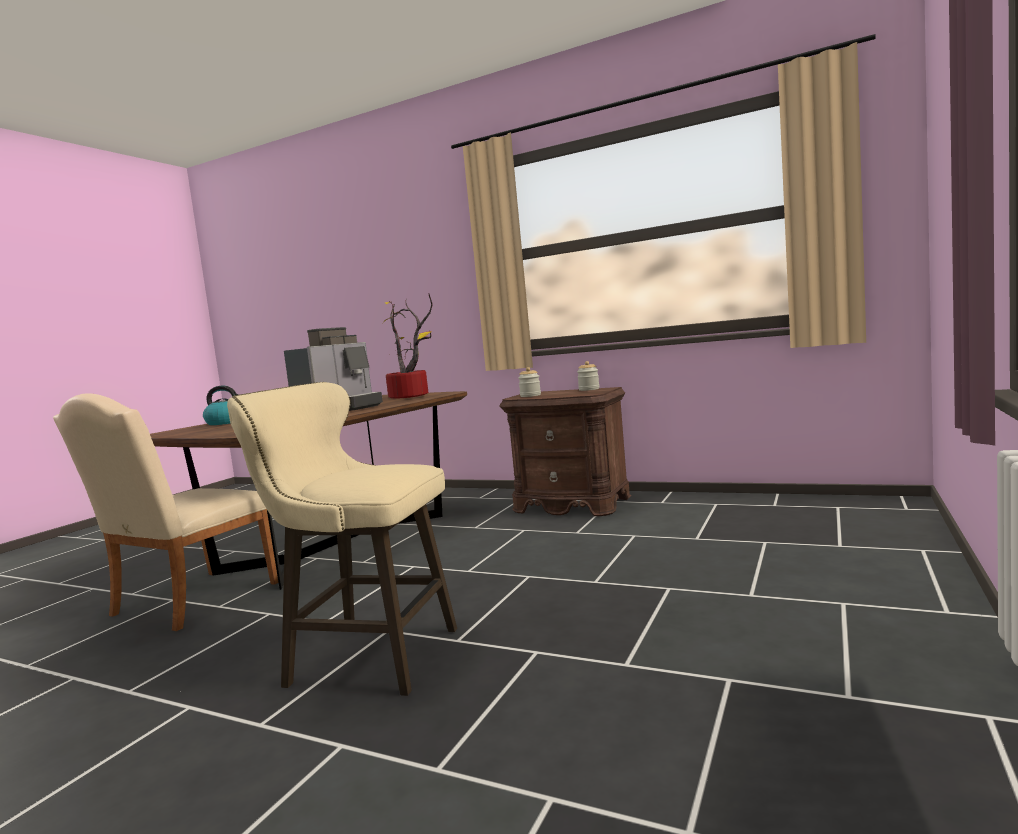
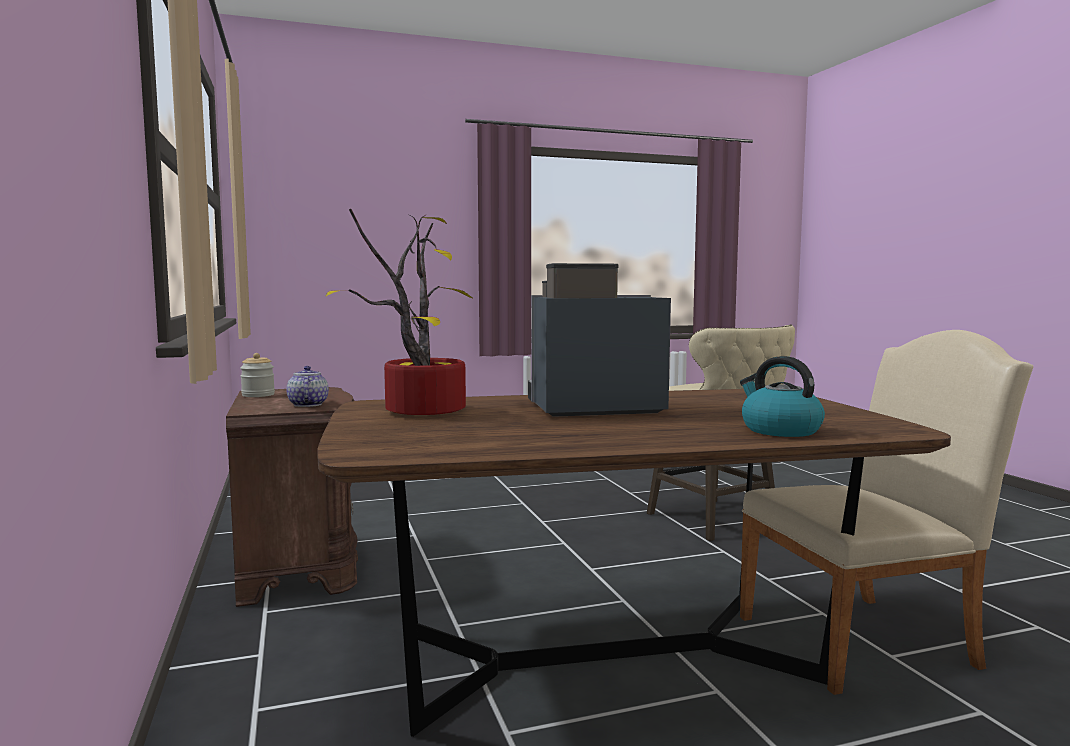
camera: 135 degrees left, 0 degrees up
jar [519,367,541,397] -> teapot [286,366,329,407]

